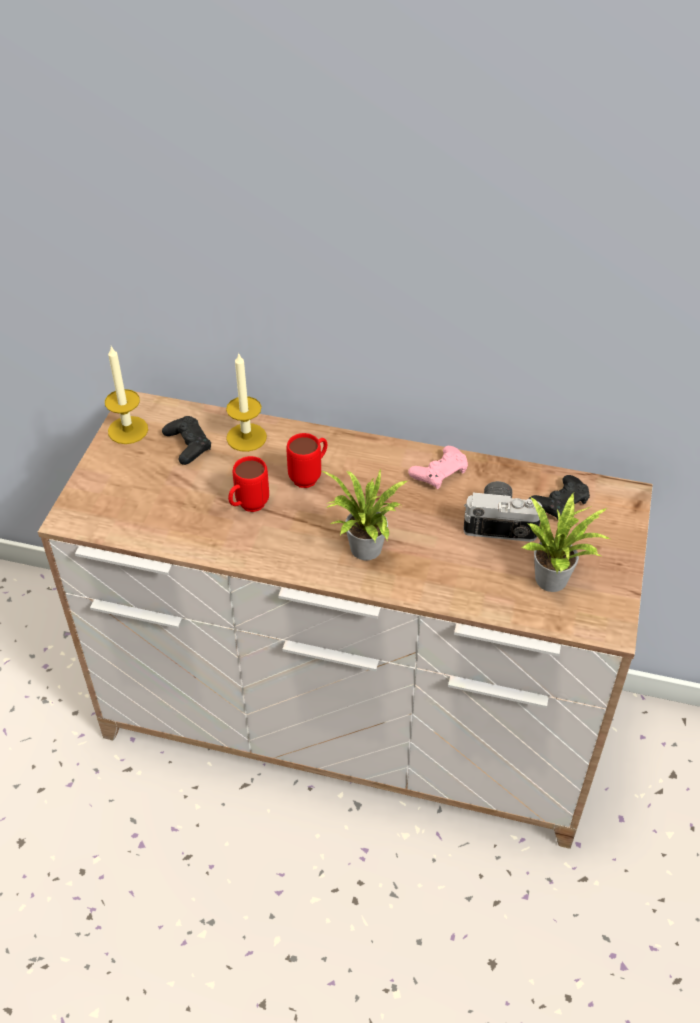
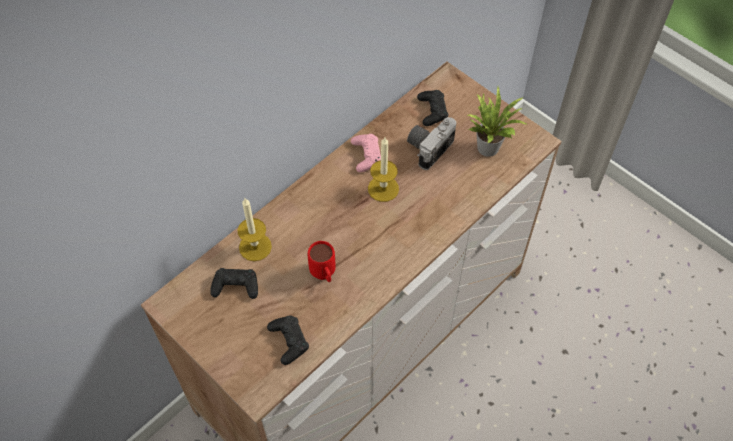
camera: 60 degrees left, 10 degrees up
candle [105,346,148,444] -> candle moved to [368,137,399,202]
red mug [286,433,327,488] -> none
potted plant [322,469,407,560] -> none
none -> black game controller [267,315,309,365]

